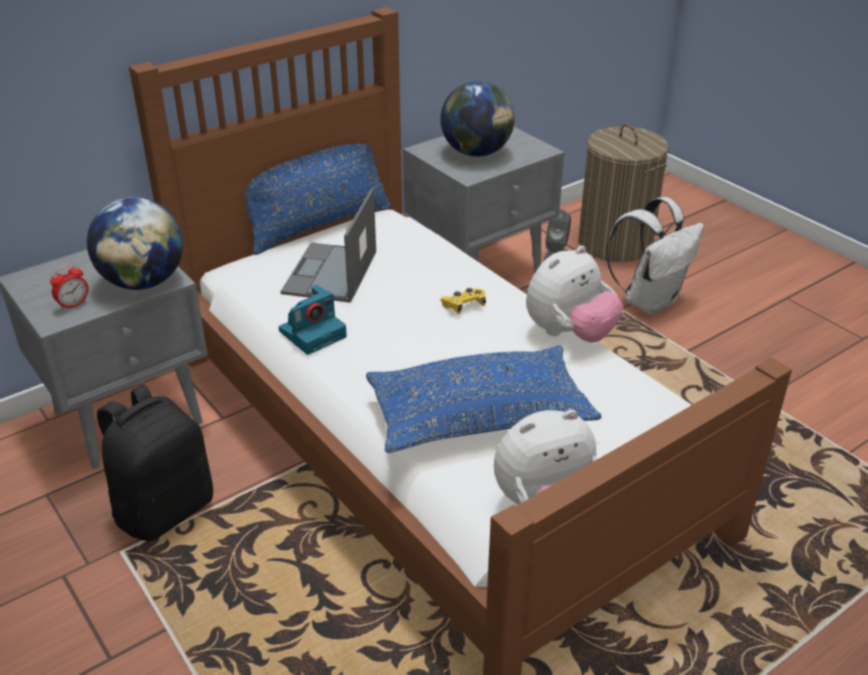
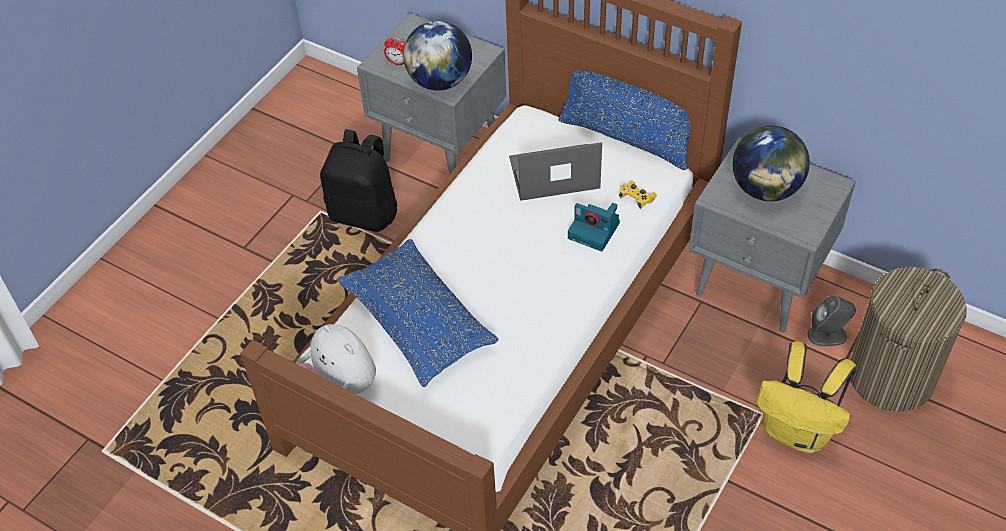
camera: 70 degrees right, 15 degrees up
camera [279,285,347,355] -> camera moved to [568,203,620,251]
yellow game controller [440,288,486,314] -> yellow game controller moved to [619,181,657,209]
plush toy [526,246,623,342] -> none
white backpack [606,197,704,314] -> yellow backpack [757,341,858,453]

